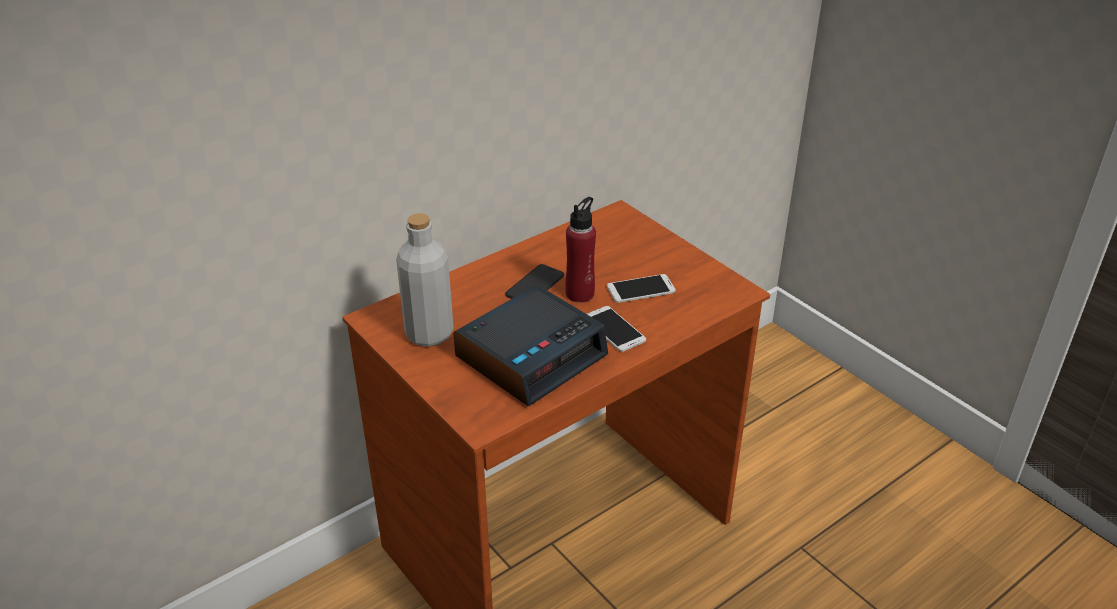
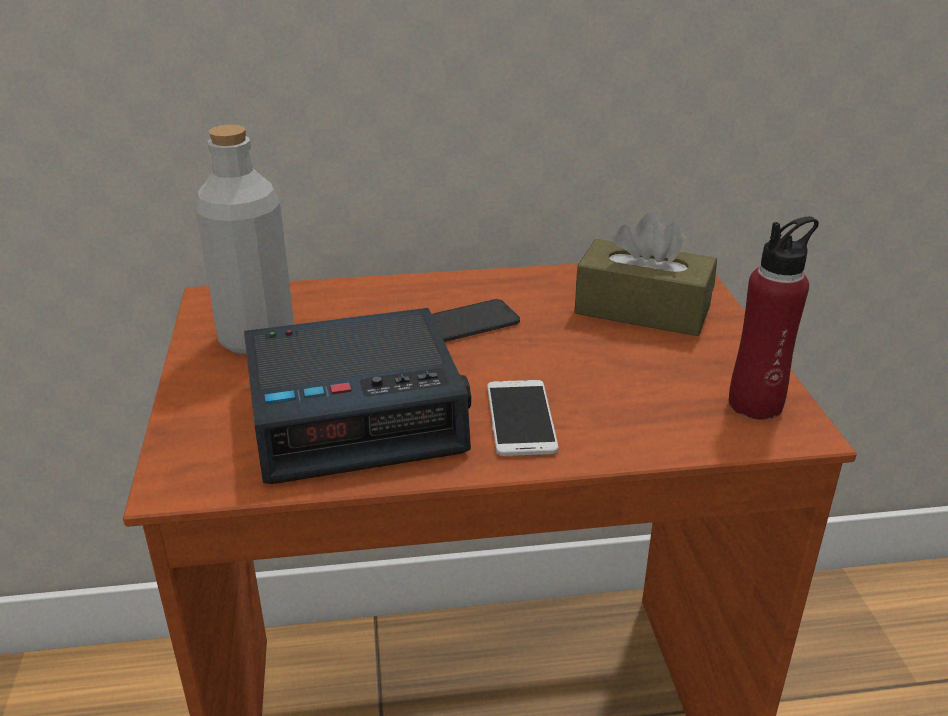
camera: 30 degrees right, 5 degrees down
red bottle [565,197,596,303] -> red bottle moved to [729,217,819,420]
phone [607,274,676,303] -> none
none -> brown tissue box [574,212,717,336]

